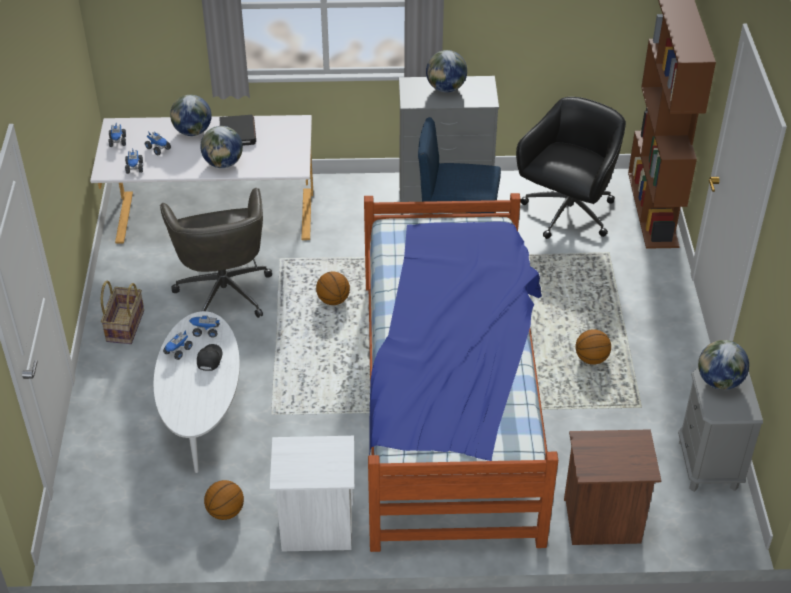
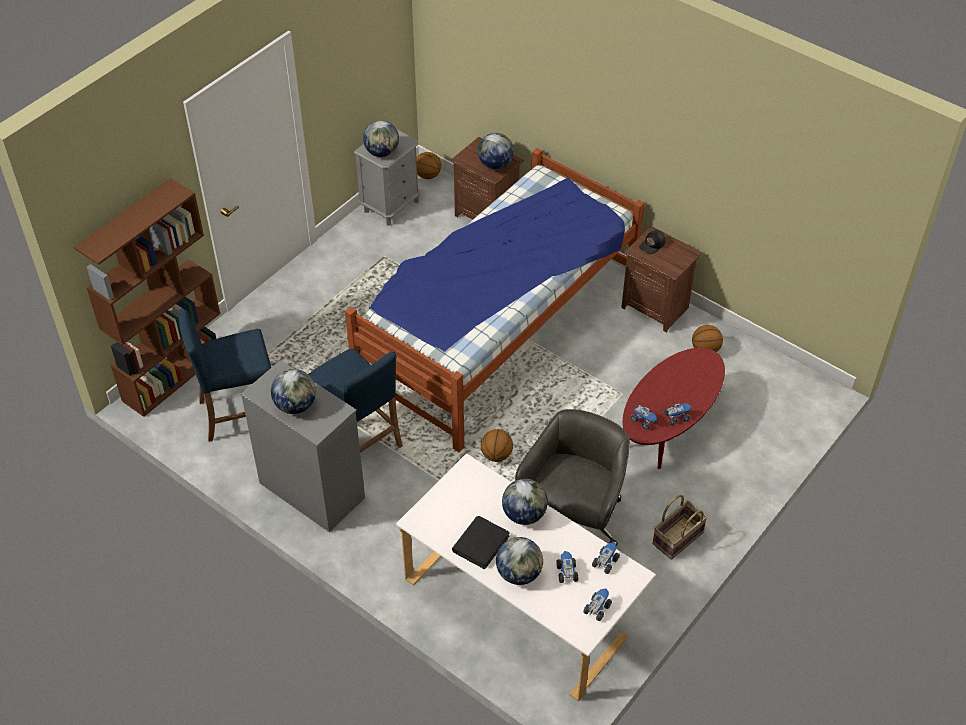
camera: 140 degrees left, 5 degrees up
white coffee table [154,311,240,473] -> red coffee table [623,348,725,469]
black cap [197,344,222,371] -> black cap moved to [639,230,665,254]
white nightstand [270,436,354,551] -> brown nightstand [621,226,703,333]
black office chair [516,97,626,239] -> blue stool [178,308,271,442]
basketball [576,329,611,365] -> basketball moved to [417,152,441,179]
none -> globe [478,133,514,170]

